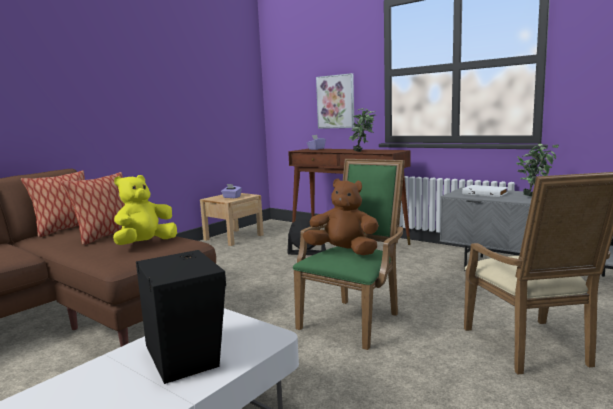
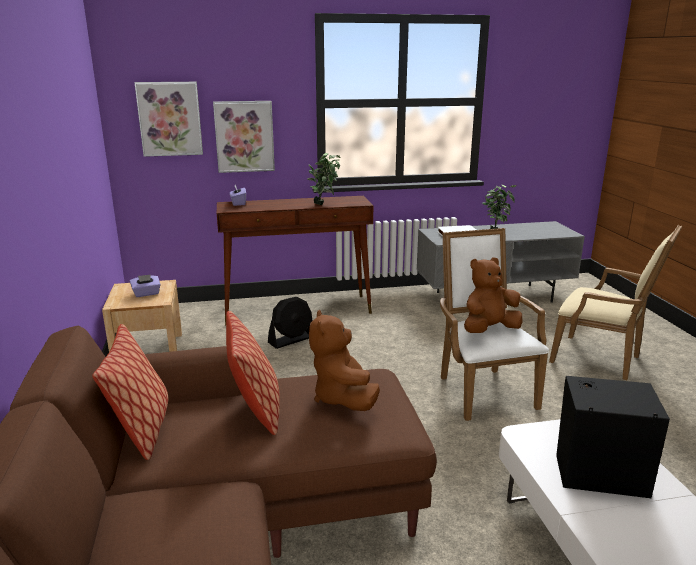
camera: 50 degrees left, 10 degrees up
yellow plush toy [113,175,177,245] -> brown plush toy [309,309,380,411]
green armchair [293,159,405,350] -> white armchair [440,228,549,421]
none -> picture [134,82,203,157]

